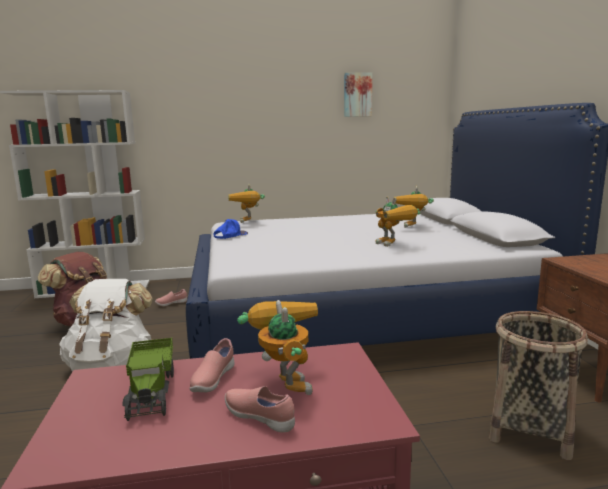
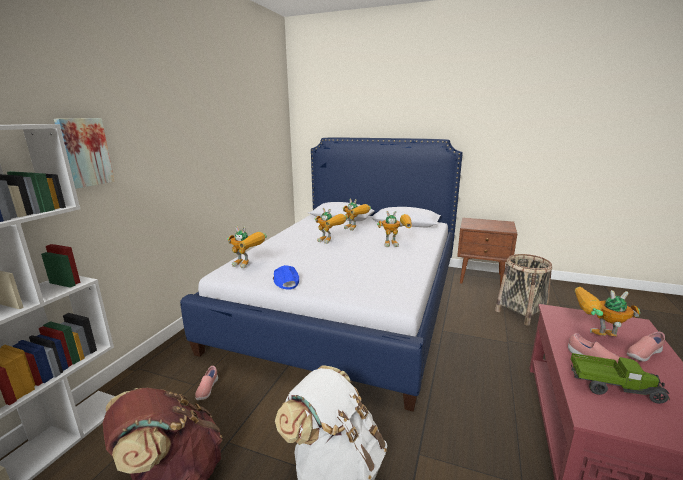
camera: 60 degrees left, 5 degrees up
picture [344,72,372,117] -> picture moved to [54,118,115,189]
none -> toy robot [315,208,348,244]

